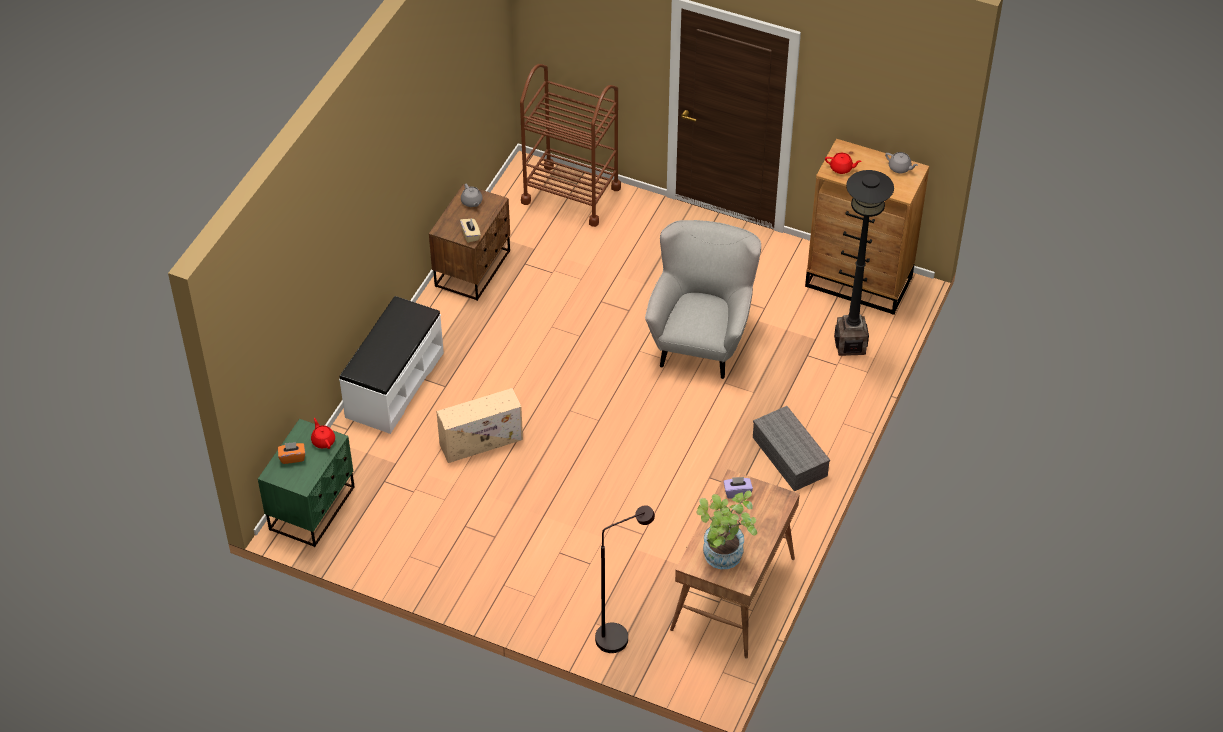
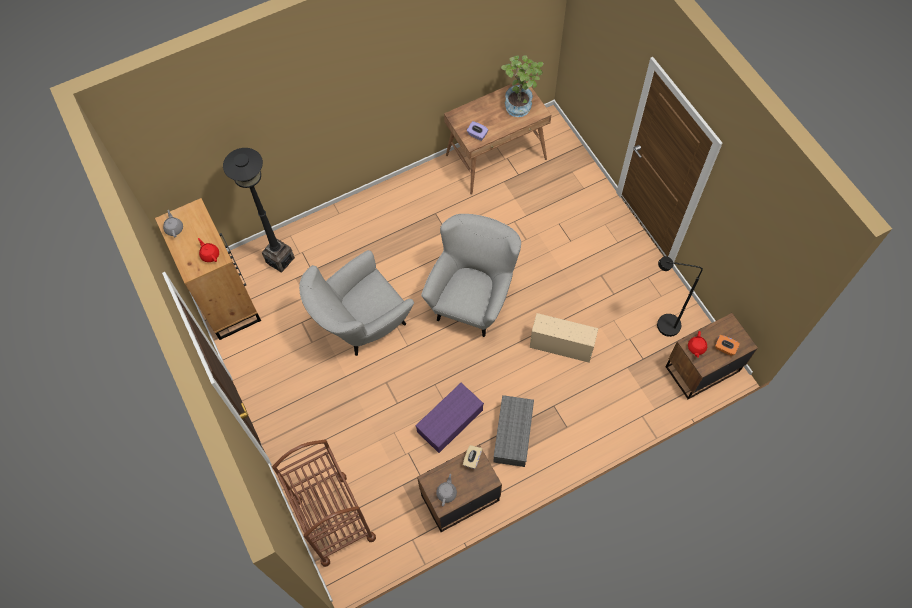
camera: 140 degrees left, 15 degrees up
green nightstand [258,419,355,547] -> brown nightstand [666,313,758,399]
white bench [339,296,444,434] -> none
black floor lamp [595,505,655,653] -> black floor lamp moved to [657,256,703,337]
grey storage box [753,406,830,491] -> grey storage box moved to [494,395,534,467]
none -> purple storage box [415,383,484,453]
none -> grey armchair [421,214,521,337]

